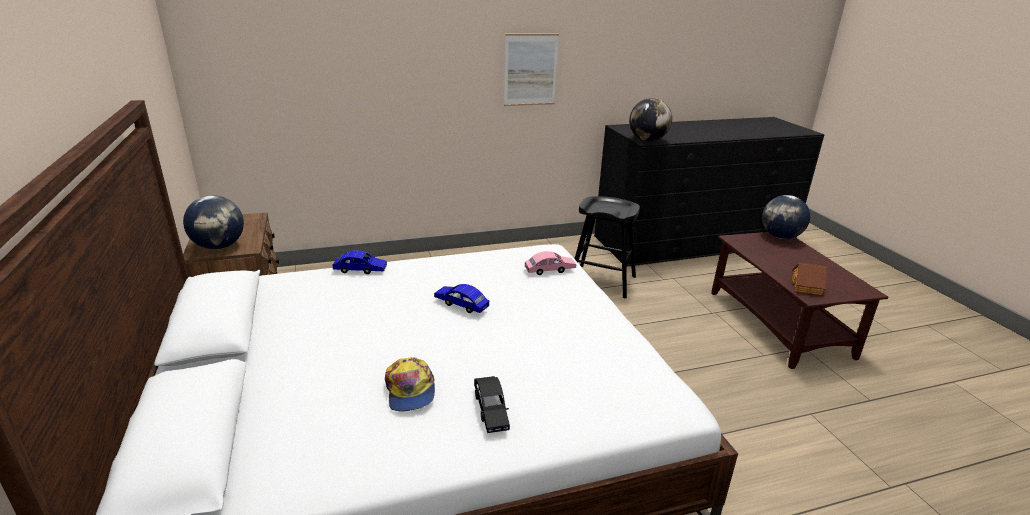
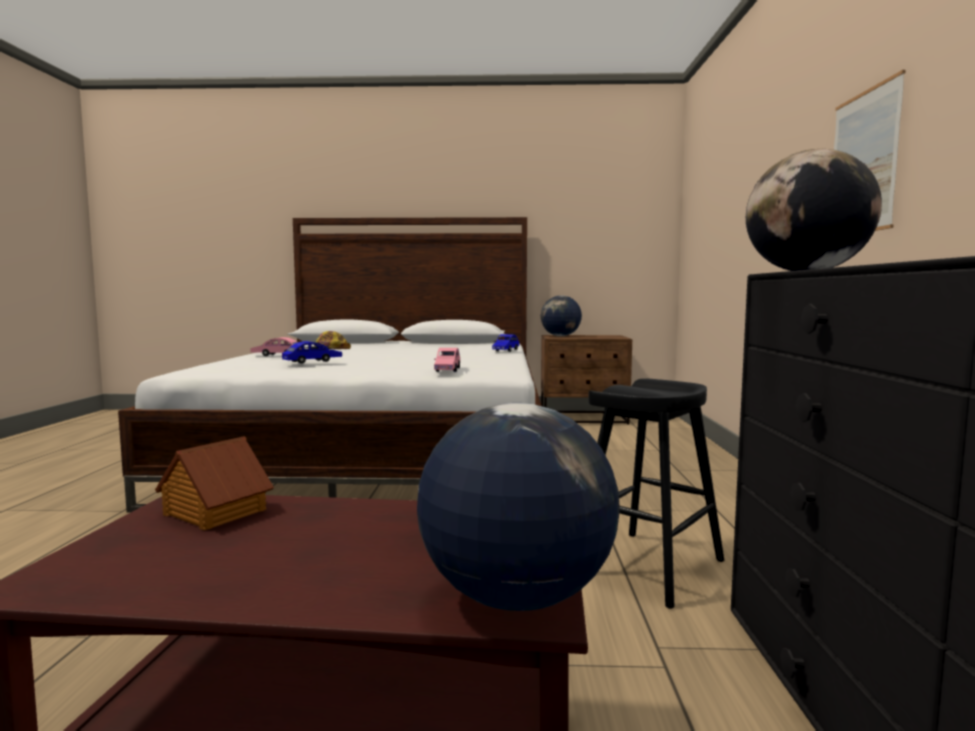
camera: 110 degrees right, 20 degrees down
blue toy car [434,284,489,313] -> blue toy car moved to [282,341,342,364]
black toy car [474,376,510,433] -> pink toy car [251,337,301,356]

